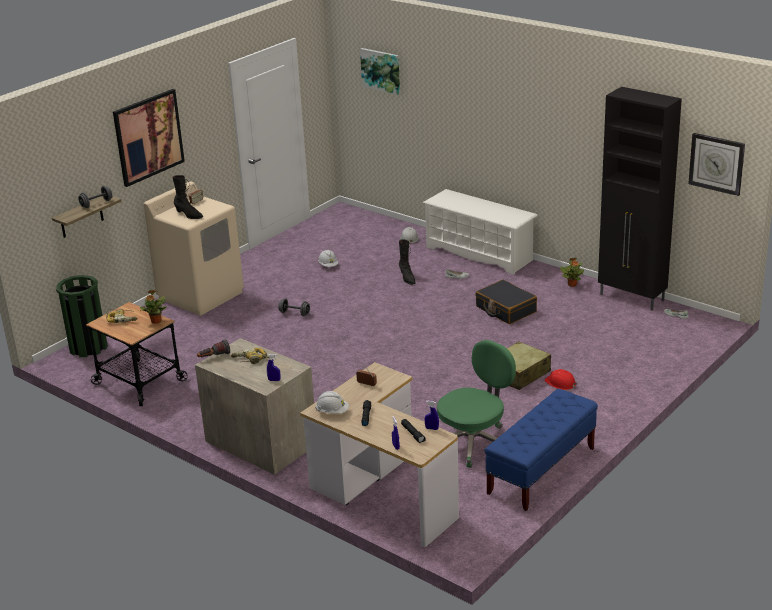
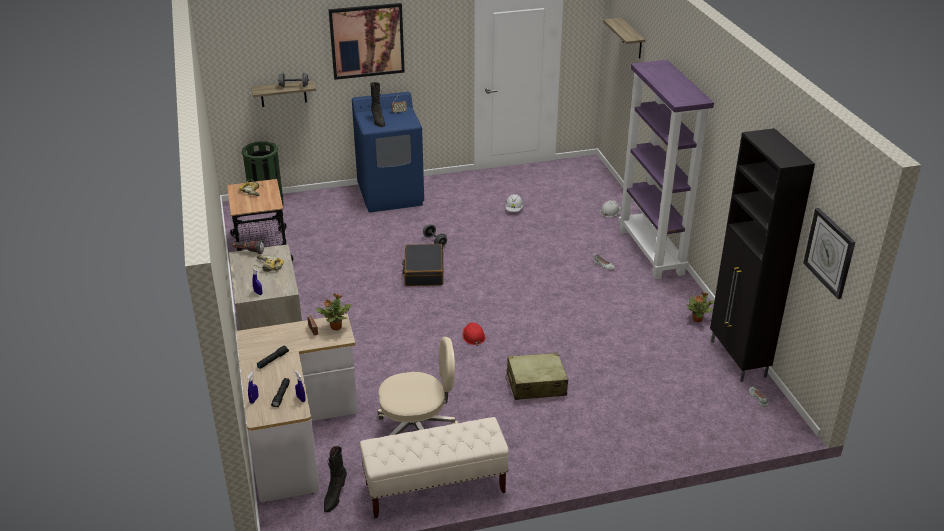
camera: 35 degrees right, 5 degrees up
potted plant [140,290,167,324] -> potted plant moved to [316,294,351,330]
beige washing machine [144,182,244,315] -> blue washing machine [352,92,424,212]
white hard hat [315,391,349,413] -> none
picture [360,48,400,95] -> shelf [603,18,646,58]
black boot [399,239,416,285] -> black boot moved to [324,446,347,513]
white shoe rack [423,189,538,275] -> purple bookcase [618,60,714,279]
green office chair [437,340,516,468] -> beige office chair [378,337,458,435]
black suitcase [475,280,537,324] -> black suitcase moved to [402,244,444,286]
blue bench [484,389,598,511] -> beige bench [360,417,509,518]
red hard hat [544,369,577,390] -> red hard hat moved to [463,322,486,346]

